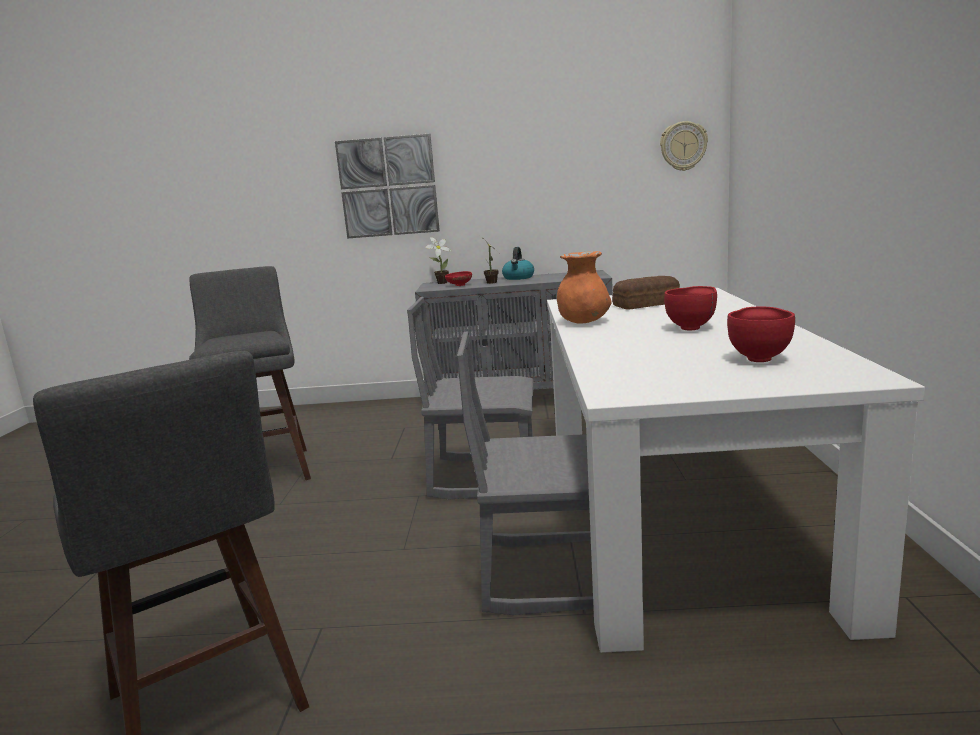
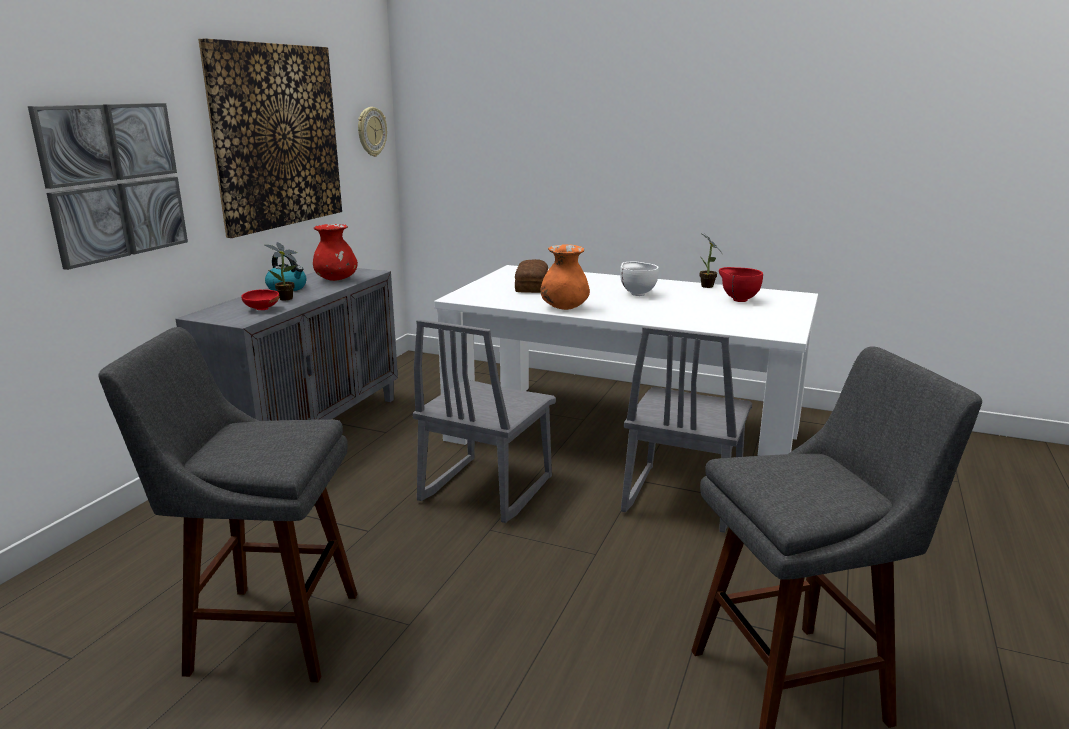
camera: 70 degrees left, 5 degrees up
potted plant [425,237,452,284] -> potted plant moved to [699,234,722,288]
red bowl [664,286,717,330] -> white bowl [620,261,659,296]
none -> picture [198,38,342,238]
none -> red vase [313,224,358,281]

